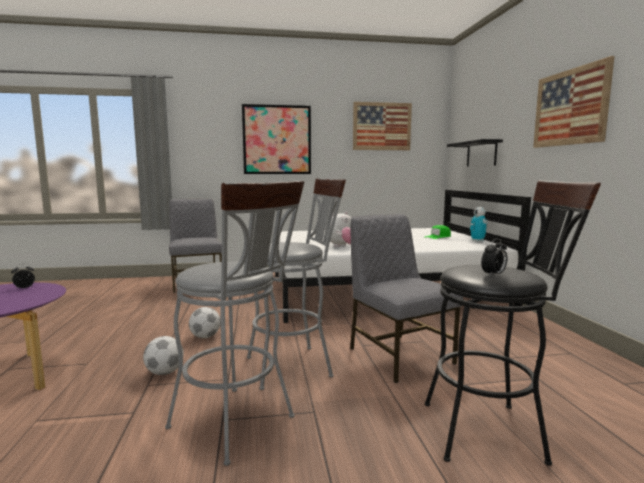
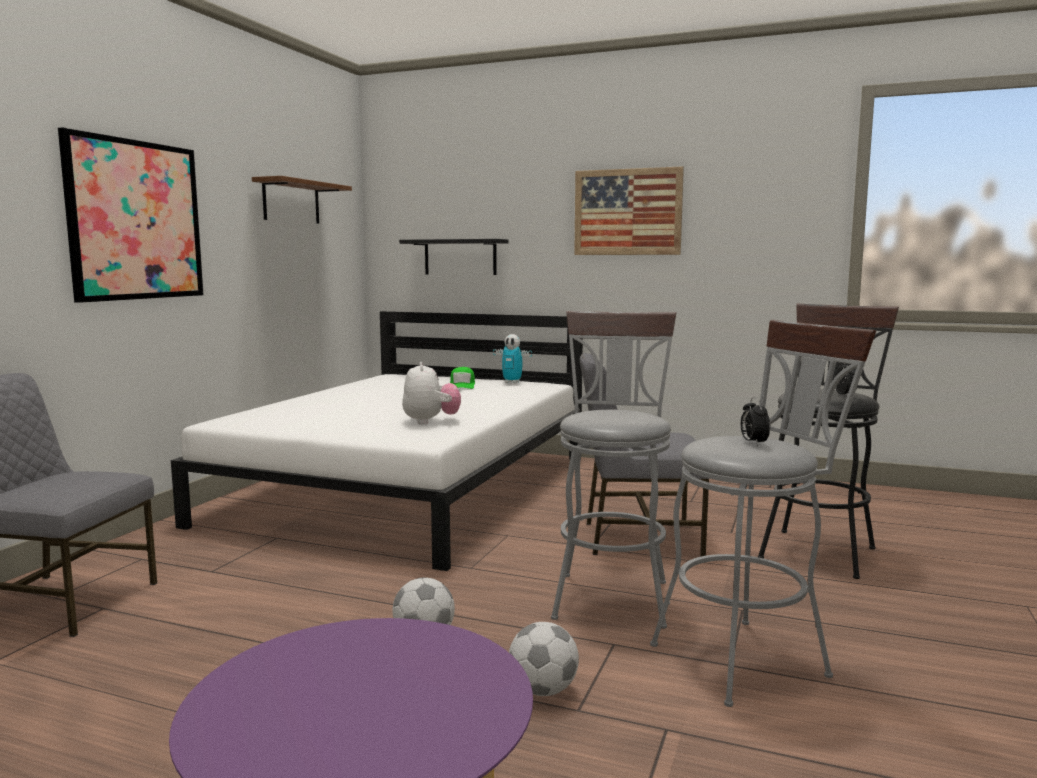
camera: 60 degrees left, 0 degrees up
alarm clock [11,264,35,288] -> alarm clock moved to [741,397,770,445]
picture [353,102,412,150] -> brown shelf [252,176,352,224]

